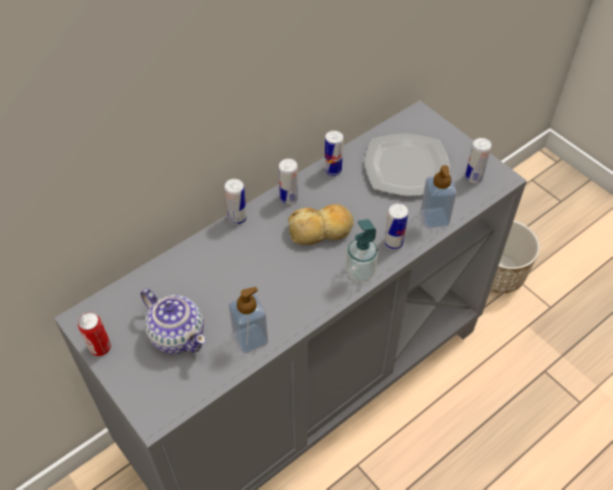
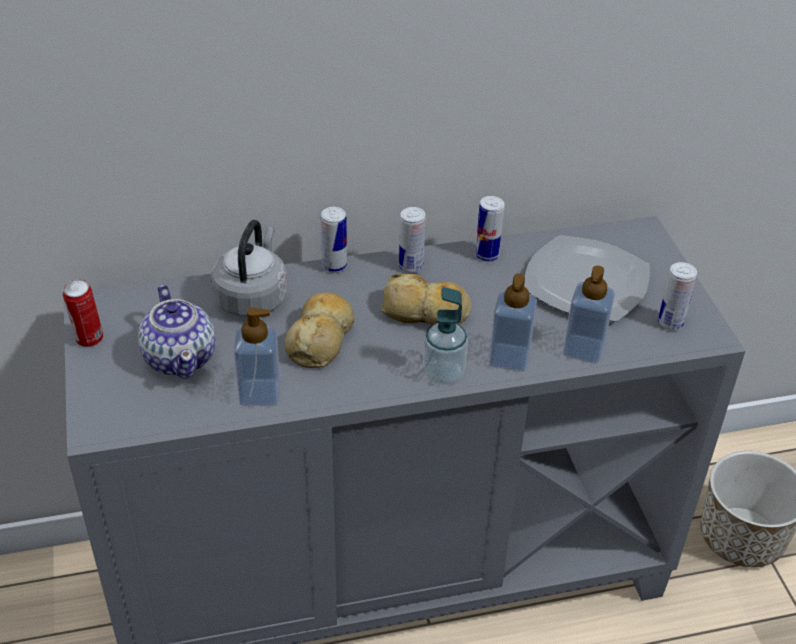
camera: 25 degrees right, 10 degrees down
can [384,203,408,250] -> soap dispenser [489,273,537,371]
none -> grey kettle [211,220,287,317]
none -> bread [285,292,354,368]

